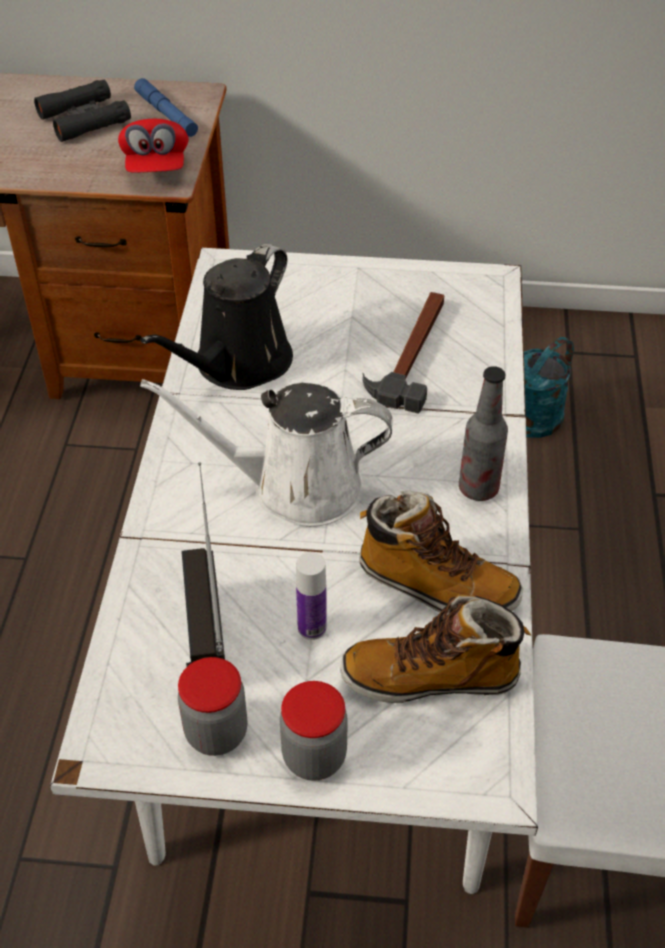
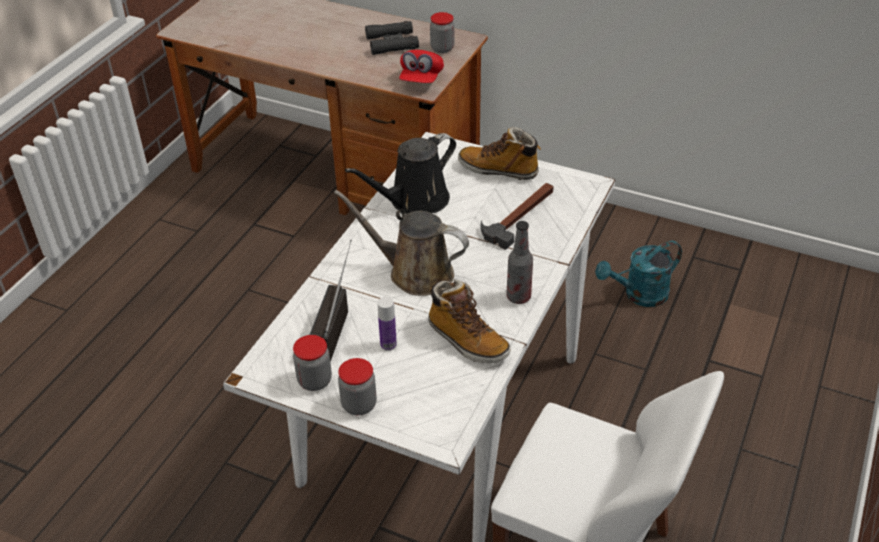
camera: 20 degrees right, 5 degrees down
blue flashlight [134,78,198,137] -> jar [430,12,454,53]
white watering can [140,379,393,527] -> brown watering can [334,190,469,296]
boot [340,594,532,703] -> boot moved to [458,126,541,180]

